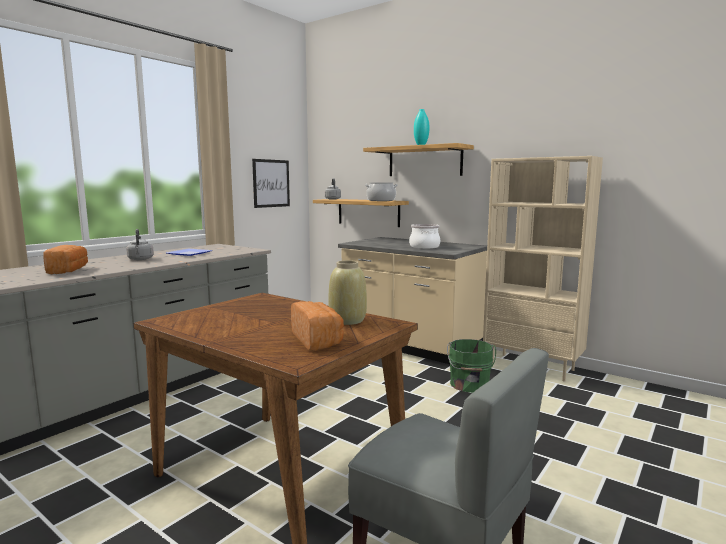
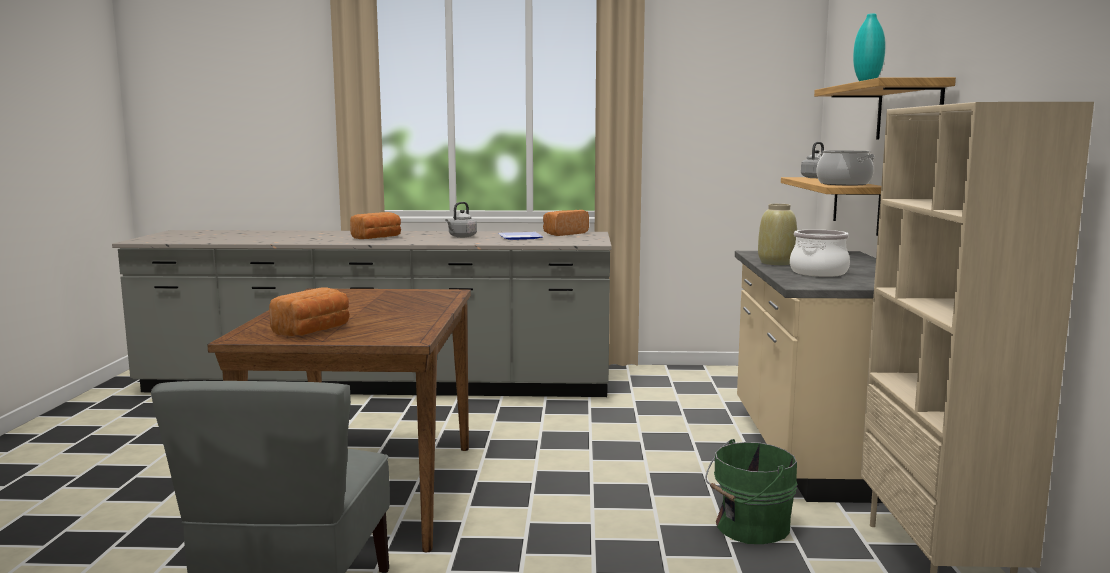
camera: 55 degrees right, 0 degrees up
picture [252,159,290,208] -> none
beige vase [328,260,367,325] -> beige vase moved to [758,204,797,265]
none -> bread [543,210,589,236]

